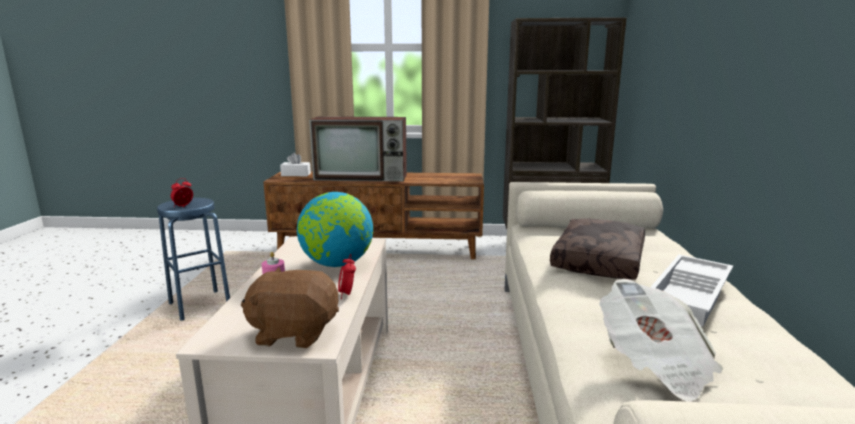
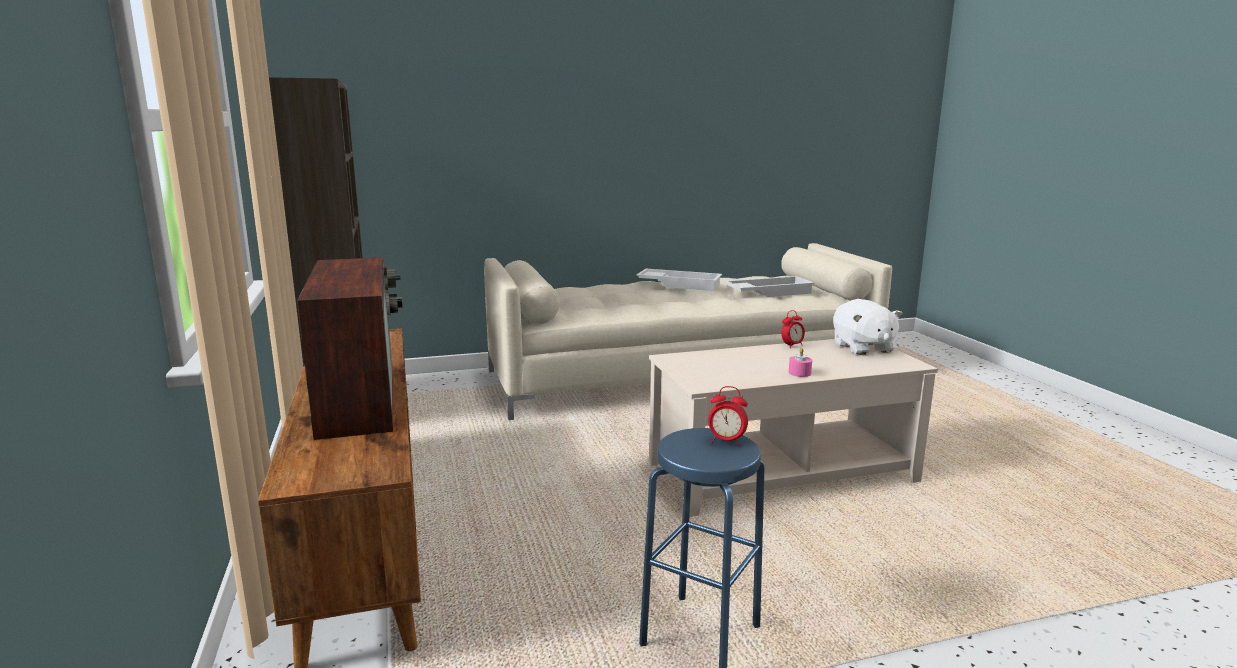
camera: 110 degrees left, 0 degrees up
brown plush toy [241,267,339,348] -> white plush toy [833,299,903,355]
white tissue box [280,153,311,176] -> none
globe [297,192,373,267] -> none
brown pillow [550,218,645,280] -> none
newspaper [599,279,723,402] -> white tray [724,276,815,297]

